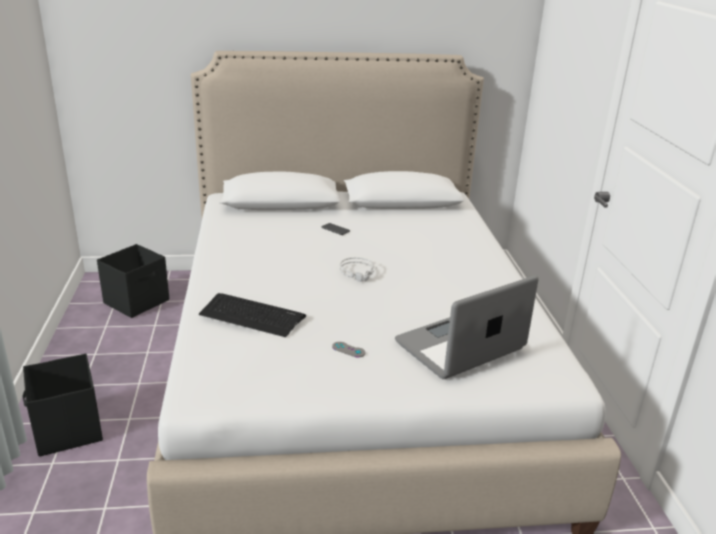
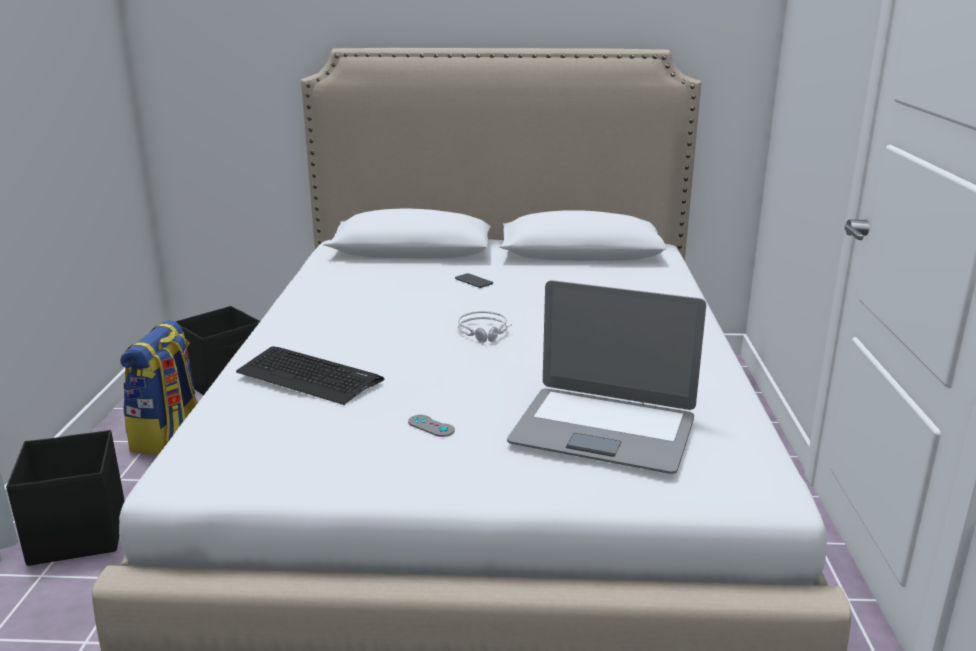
camera: 10 degrees right, 5 degrees down
laptop [395,275,539,379] -> laptop turned 135 degrees counterclockwise [507,280,706,474]
none -> backpack [120,320,198,455]

